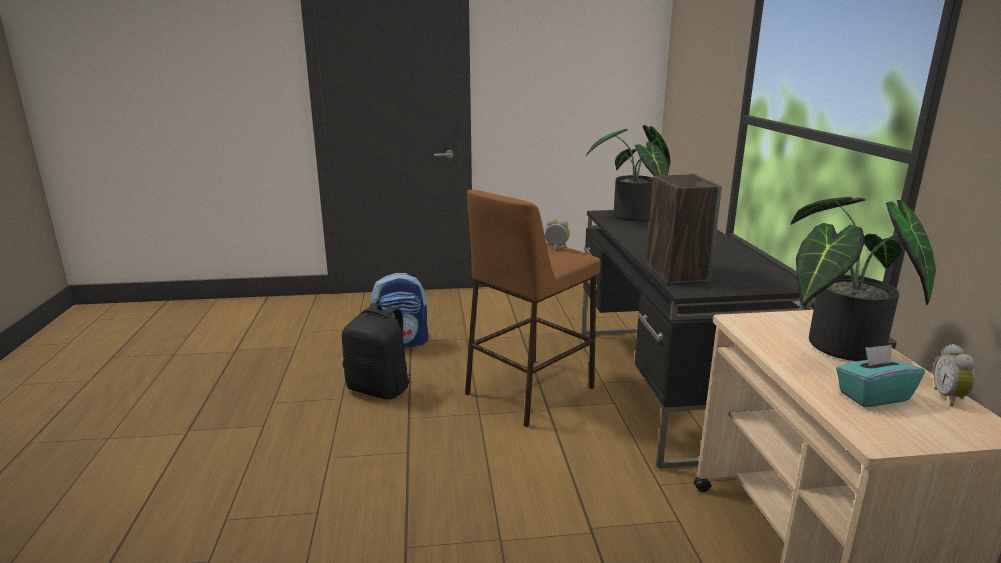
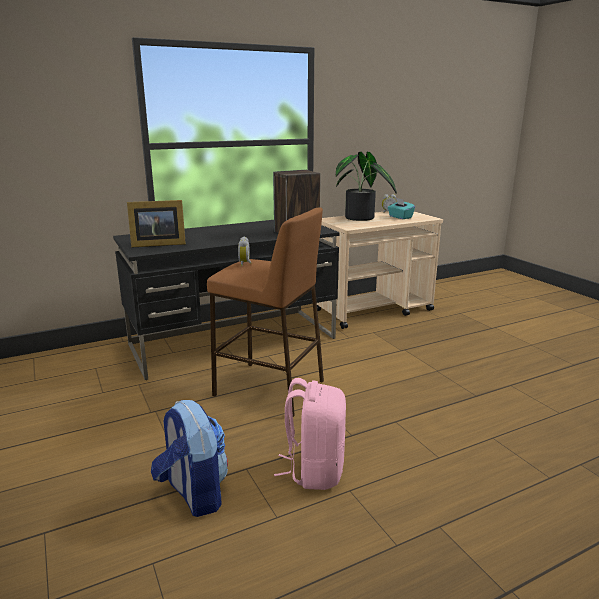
camera: 110 degrees left, 0 degrees up
black backpack [342,303,411,399] -> pink backpack [274,378,346,490]
potted plant [586,125,671,221] -> picture frame [127,200,186,248]

